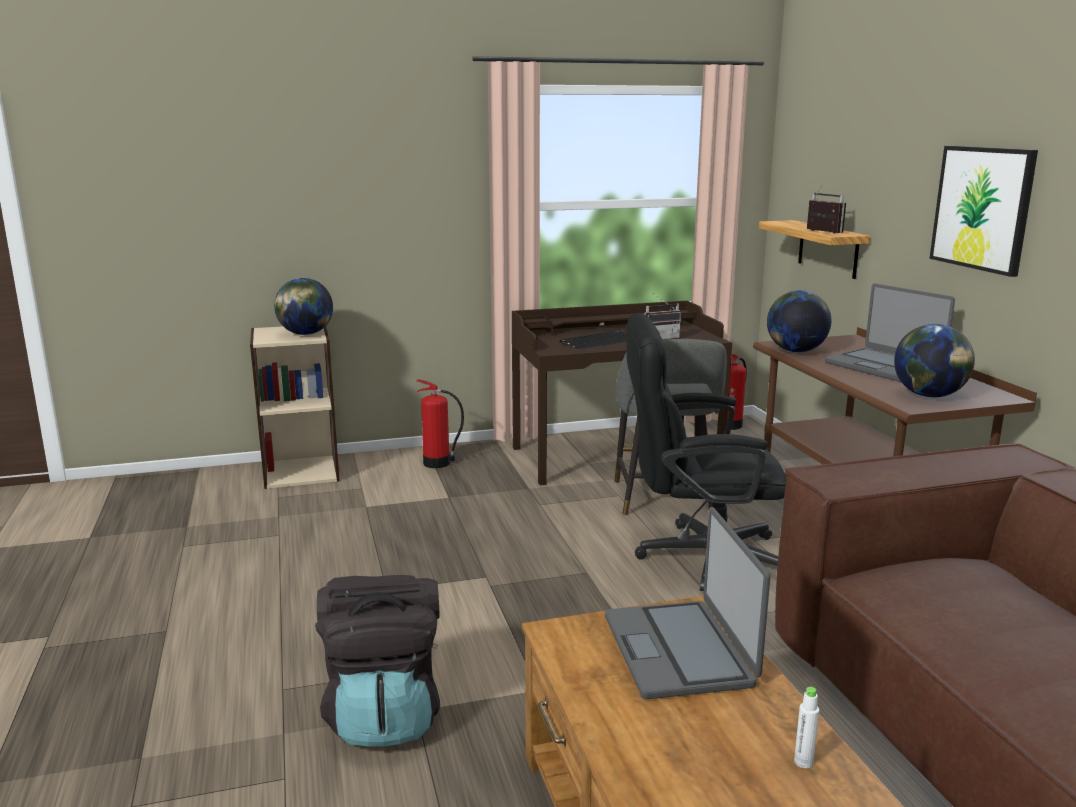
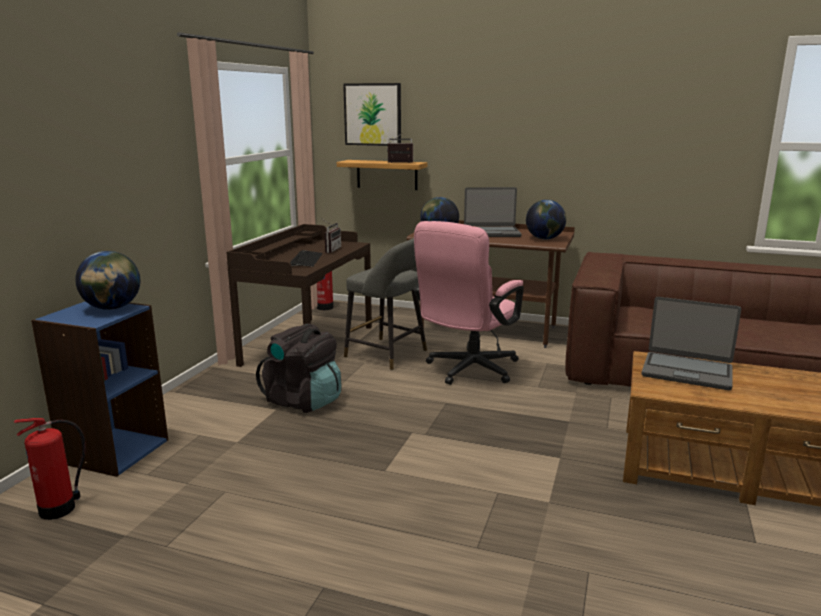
camera: 55 degrees left, 0 degrees up
beige bookcase [250,326,340,489] -> blue bookcase [31,301,168,477]
black backpack [315,575,440,747] -> black backpack moved to [256,324,341,413]
fire extinguisher [416,379,464,468] -> fire extinguisher moved to [14,418,86,520]
black office chair [626,313,786,591] -> pink office chair [414,221,524,385]
white bottle [794,687,819,768] -> none
picture [929,146,1038,277] -> picture moved to [343,83,401,146]

